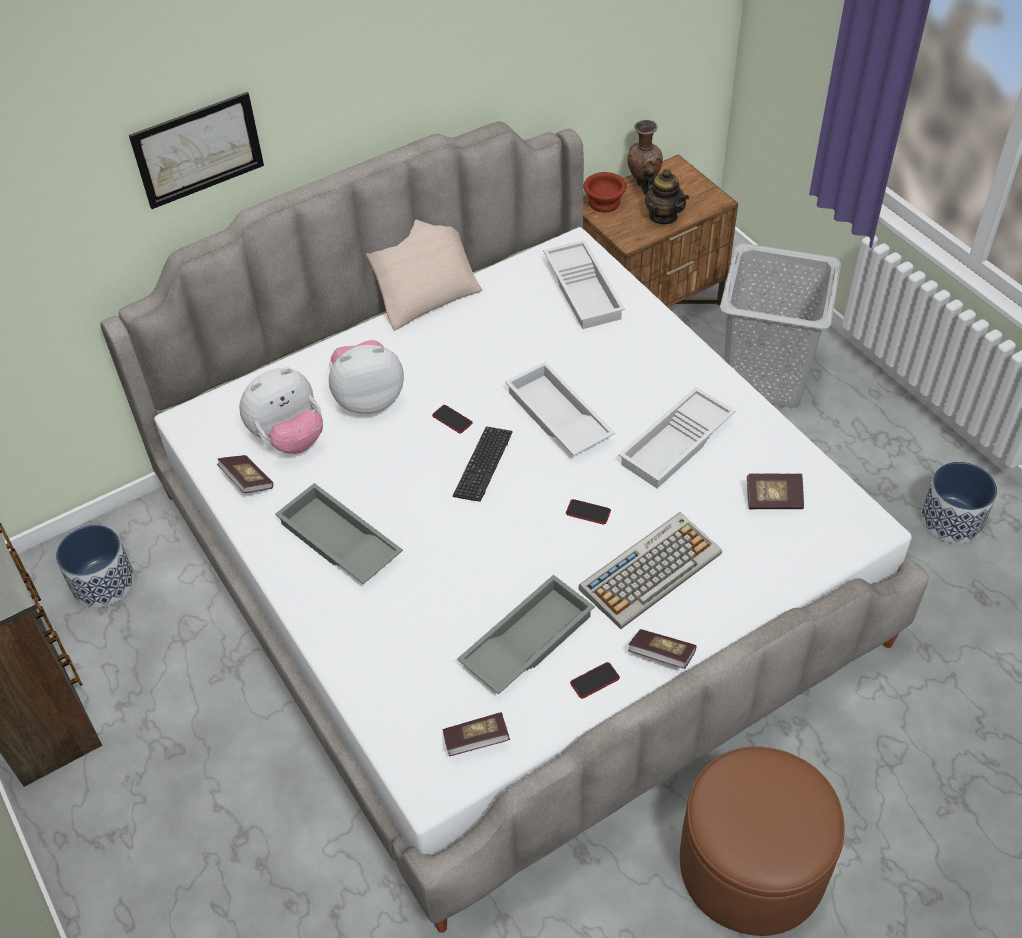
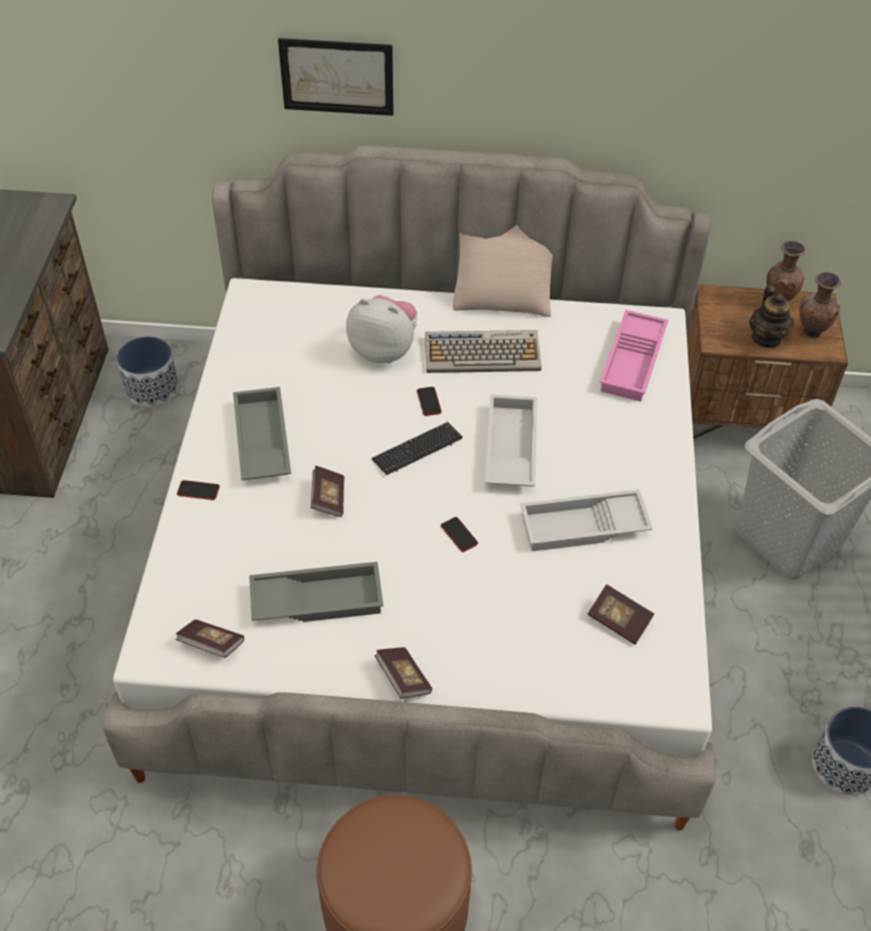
camera: 35 degrees right, 0 degrees up
book [217,455,273,493] -> book moved to [311,465,344,517]
plush toy [239,367,323,454] -> none
white tray [543,240,625,329] -> pink tray [599,310,669,402]
phone [570,662,620,699] -> phone moved to [177,480,220,500]
keyboard [578,512,722,629] -> keyboard moved to [425,330,541,373]
brown bowl [583,172,627,212] -> none
none -> brown vase [799,272,841,338]

